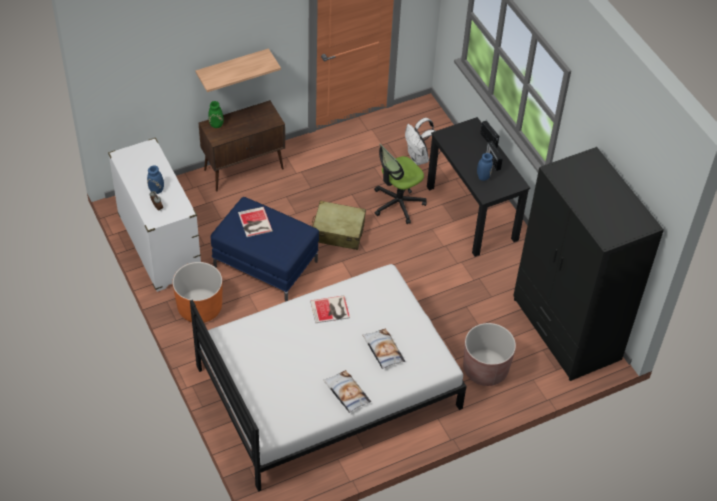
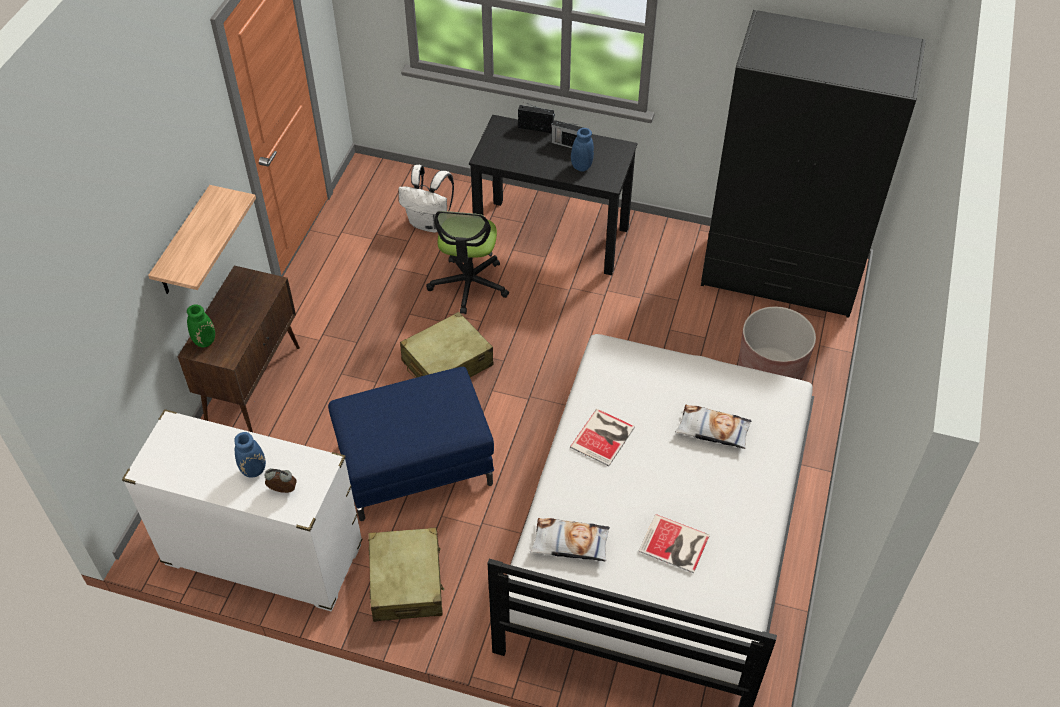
camera: 45 degrees left, 0 degrees up
orange planter [173,262,222,323] -> beige suitcase [368,528,444,622]
book [238,207,273,237] -> book moved to [638,514,710,573]
pillow [323,370,371,413] -> pillow moved to [530,518,610,561]

